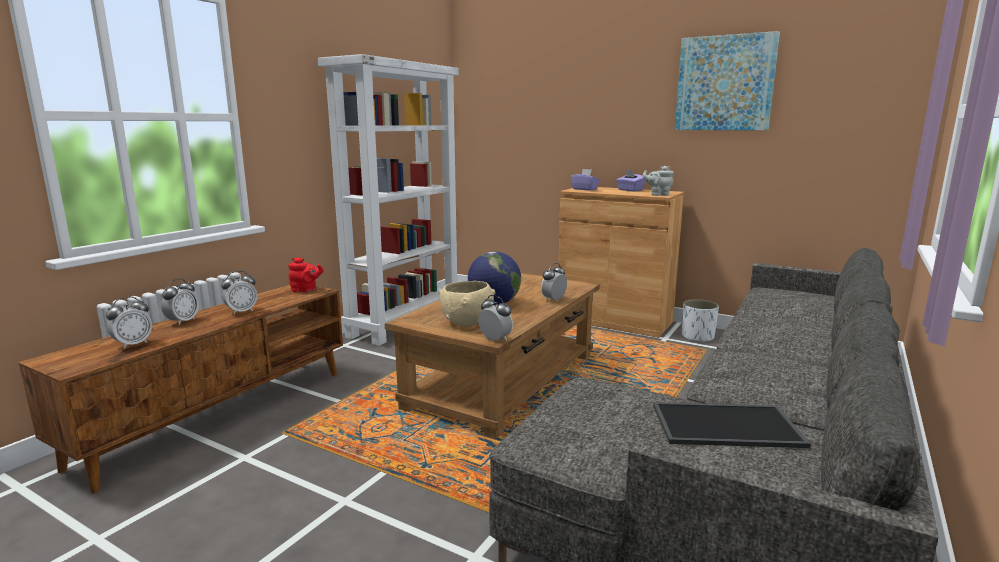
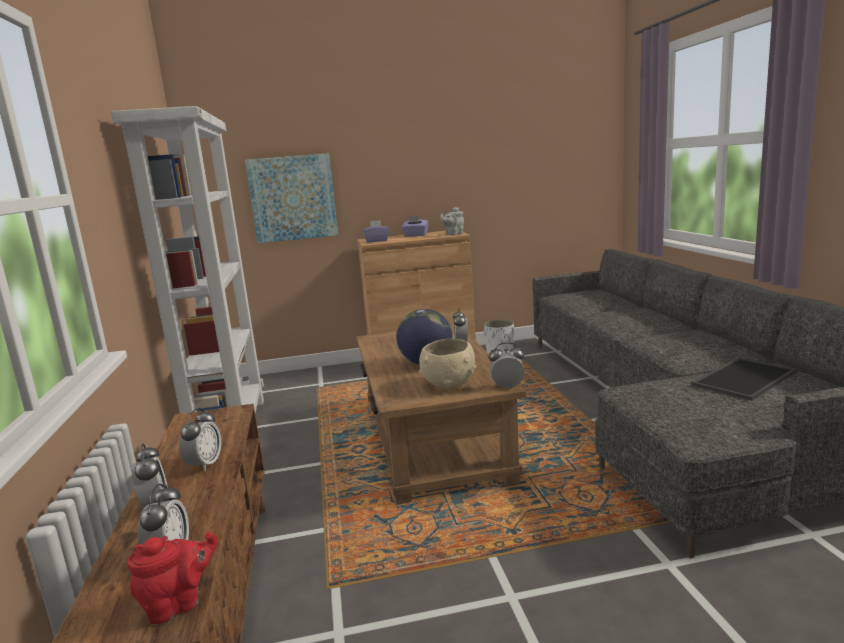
camera: 40 degrees left, 0 degrees up
red teapot [288,257,324,292] -> red teapot moved to [127,532,218,624]
picture [675,31,780,130] -> picture moved to [245,153,338,243]

